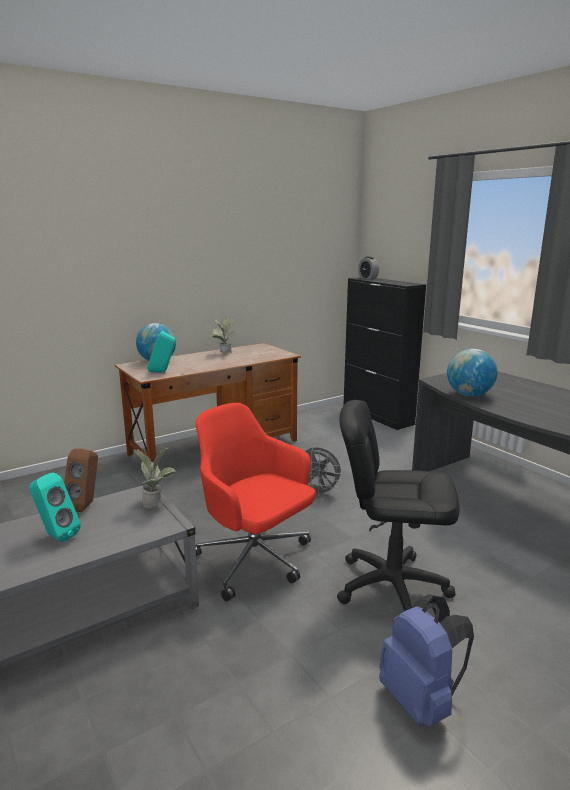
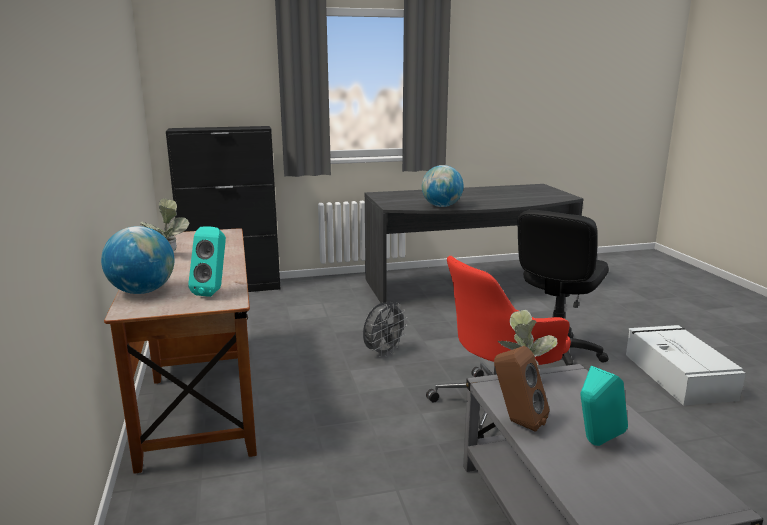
camera: 70 degrees left, 0 degrees up
alarm clock [358,257,379,279] -> none
blue backpack [379,594,474,726] -> white storage box [626,325,746,406]

